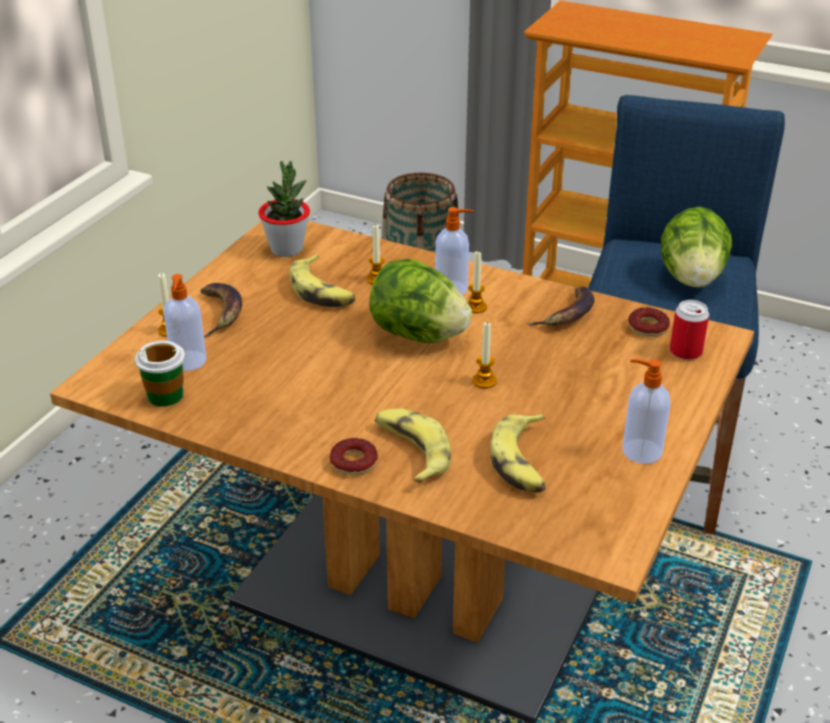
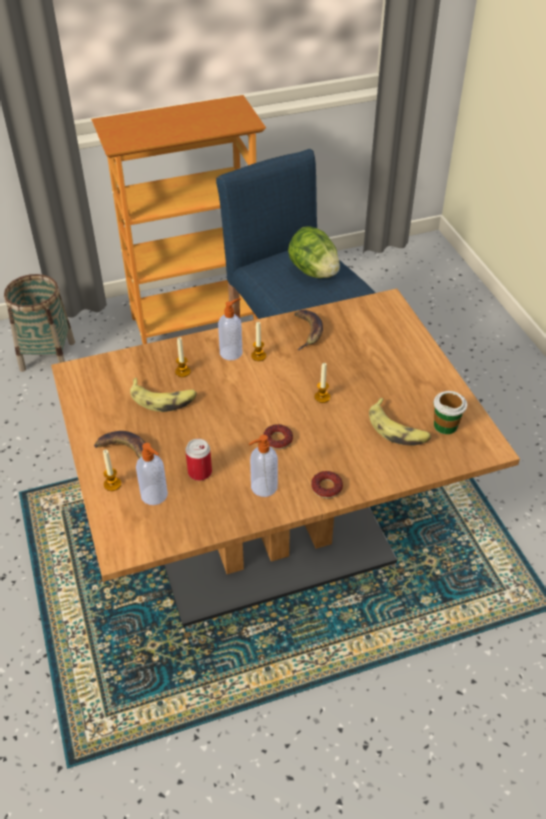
camera: 45 degrees left, 10 degrees up
cup [135,340,185,406] -> cup moved to [434,391,467,434]
potted plant [258,161,310,257] -> none
lettuce [369,259,472,343] -> none
banana [375,409,451,484] -> none
soap dispenser [622,359,671,464] -> soap dispenser moved to [249,435,278,497]
donut [628,308,670,337] -> donut moved to [263,424,293,450]
can [670,300,709,360] -> can moved to [185,439,212,481]

